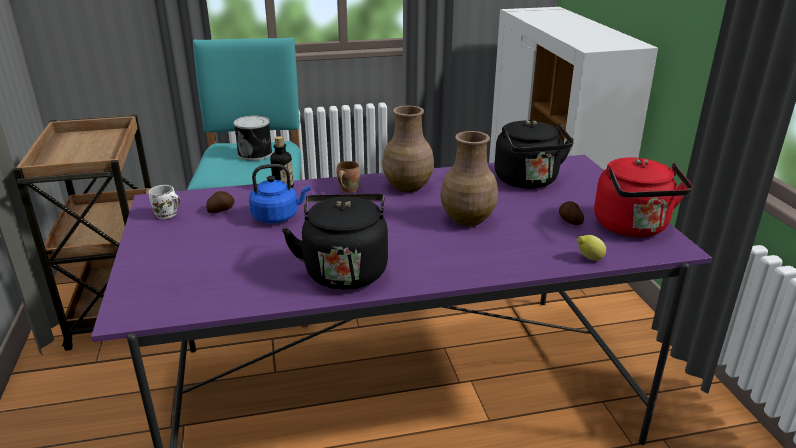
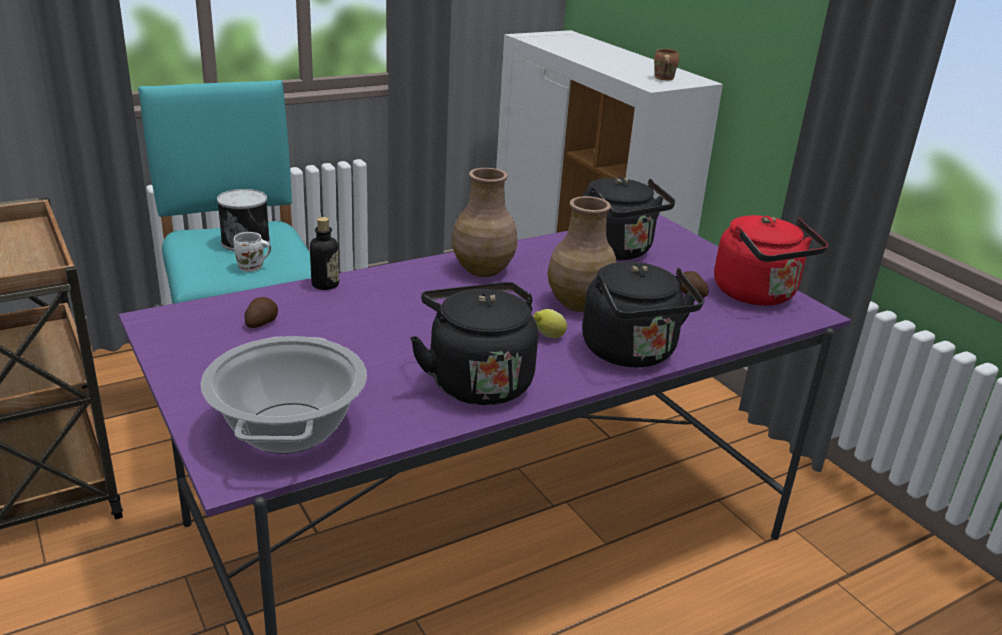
camera: 20 degrees left, 0 degrees up
white mug [149,185,180,219] -> white mug moved to [233,232,271,272]
blue kettle [249,164,310,223] -> none
brown mug [336,161,360,193] -> brown mug moved to [654,49,679,81]
lemon [577,235,606,261] -> lemon moved to [533,309,567,339]
none -> cooking pot [201,336,367,454]
none -> black kettle [582,262,704,367]

